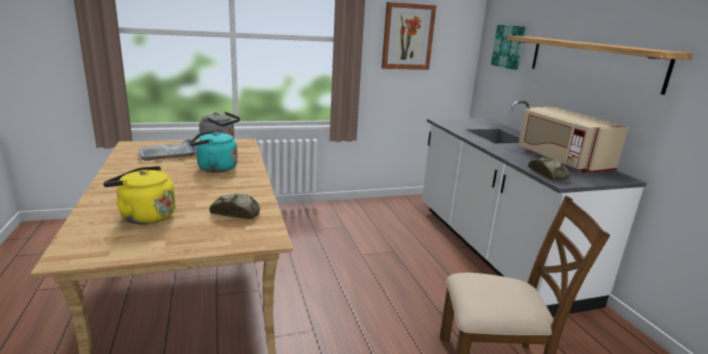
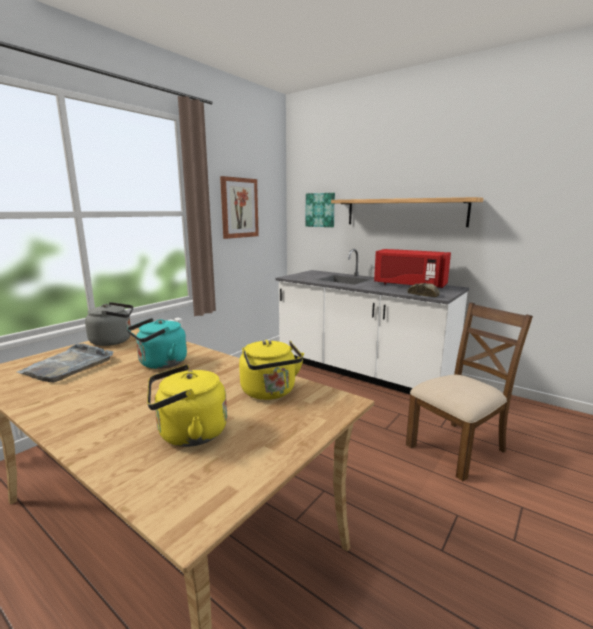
camera: 35 degrees left, 5 degrees down
bread [209,193,260,219] -> yellow kettle [239,340,304,400]
beige microwave [518,107,629,173] -> red microwave [374,249,451,288]

